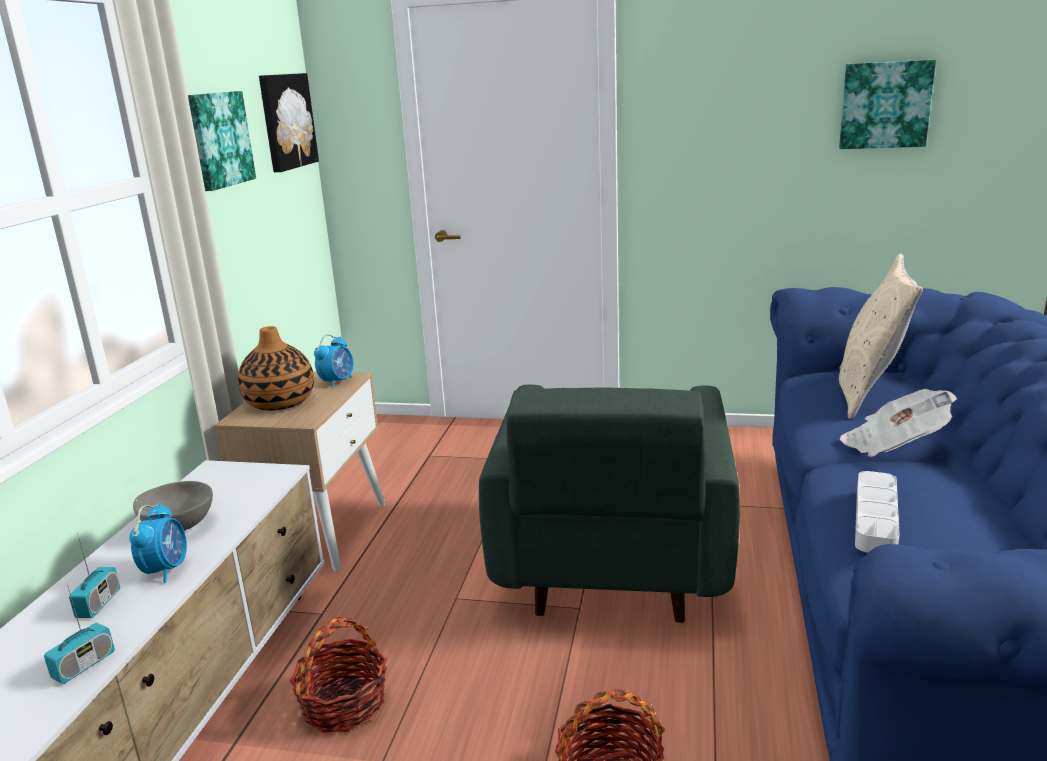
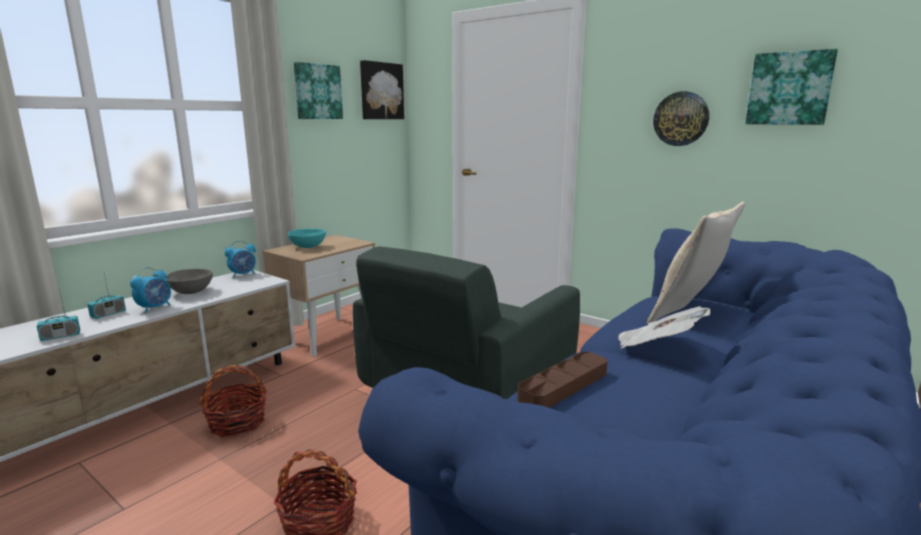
camera: 25 degrees right, 5 degrees down
vase [238,326,314,411] -> turquoise bowl [288,229,326,248]
alarm clock [314,334,353,388] -> alarm clock moved to [225,241,256,278]
grey tray [855,471,900,553] -> brown tray [517,352,608,408]
none -> wall clock [653,91,709,146]

